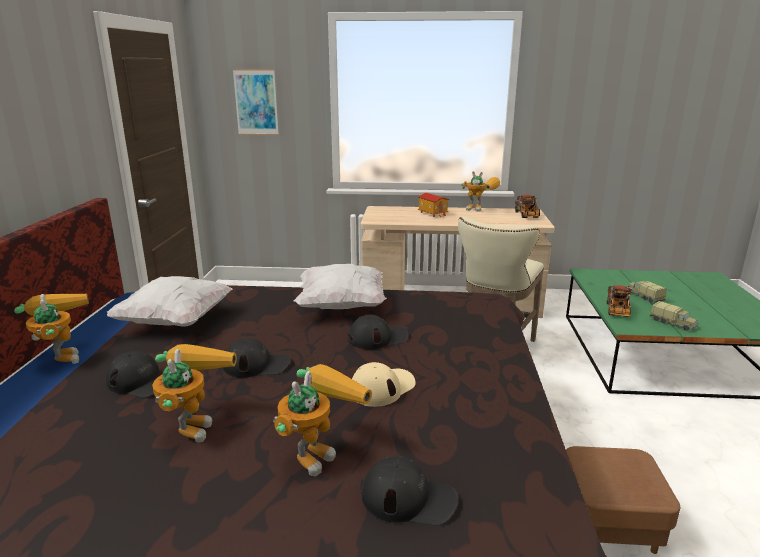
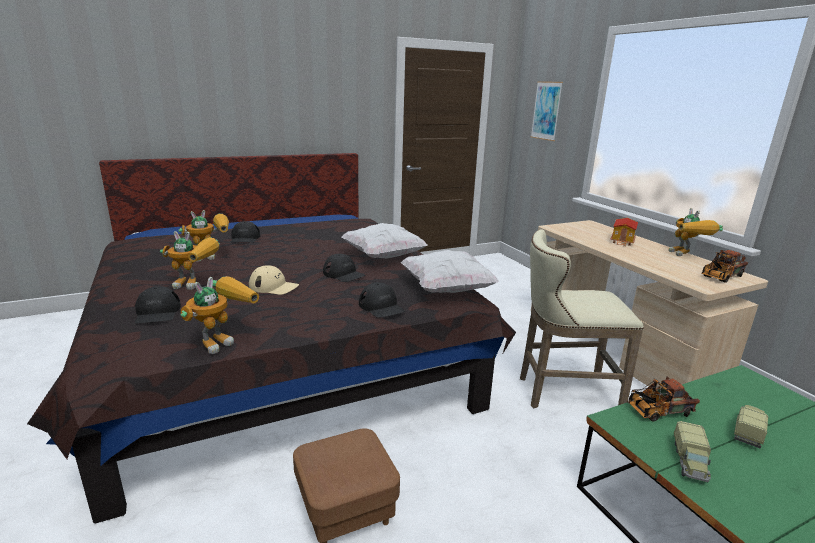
camera: 60 degrees right, 0 degrees up
toy robot [14,293,89,364] -> toy robot moved to [181,276,259,354]
white pillow [107,276,233,327] -> white pillow moved to [401,250,499,293]
black cap [223,338,291,378] -> black cap moved to [359,282,405,318]

